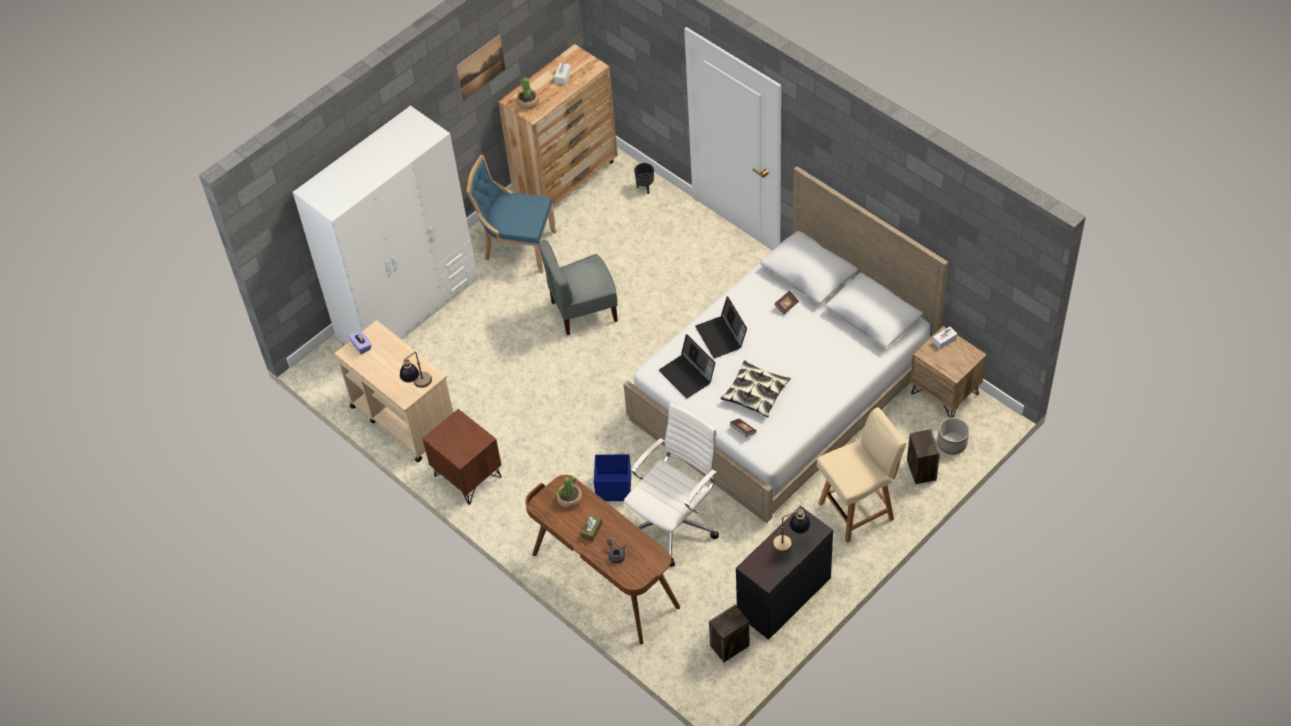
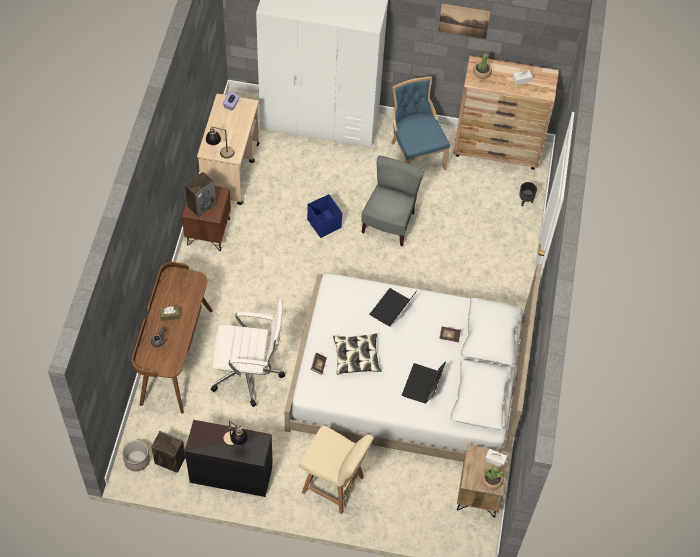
camera: 50 degrees right, 5 degrees up
grey chair [538,240,618,335] -> grey chair turned 75 degrees clockwise [361,155,425,246]
potted plant [557,477,582,508] -> potted plant moved to [482,466,504,490]
blue storage box [594,454,631,501] -> blue storage box moved to [307,194,342,238]
laptop [659,334,715,398] -> laptop moved to [402,361,446,403]
speaker [907,429,940,484] -> speaker moved to [185,172,216,217]
planter [937,417,969,455] -> planter moved to [122,440,150,471]

